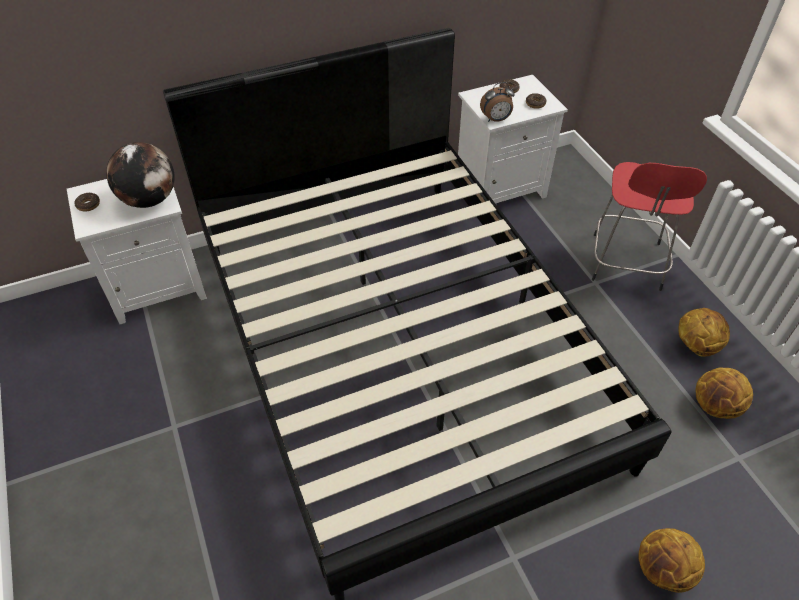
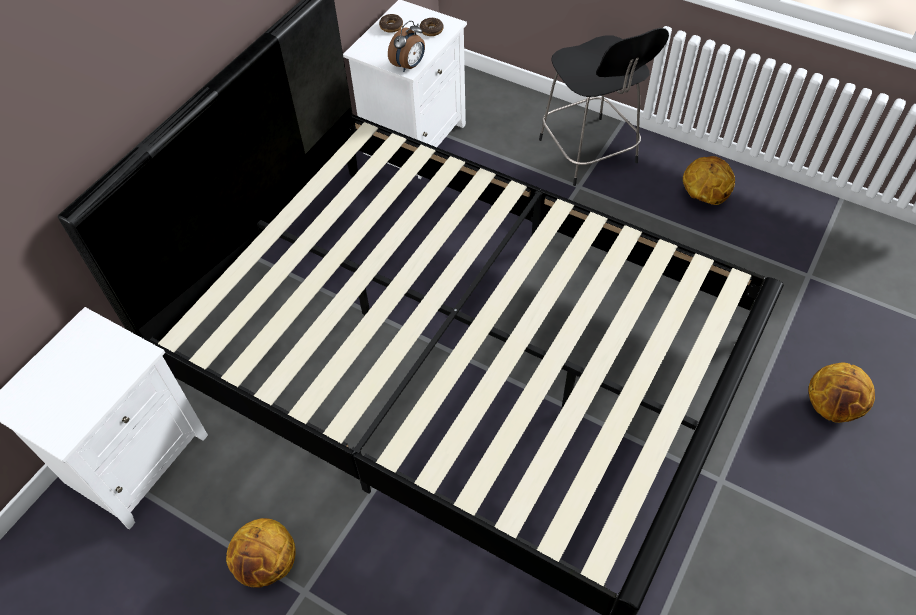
camera: 35 degrees left, 5 degrees up
donut [74,193,100,212] -> none
globe [106,142,175,208] -> none
red stool [592,162,707,291] -> black stool [539,28,669,186]
basketball [696,367,753,419] -> basketball moved to [226,518,296,588]

